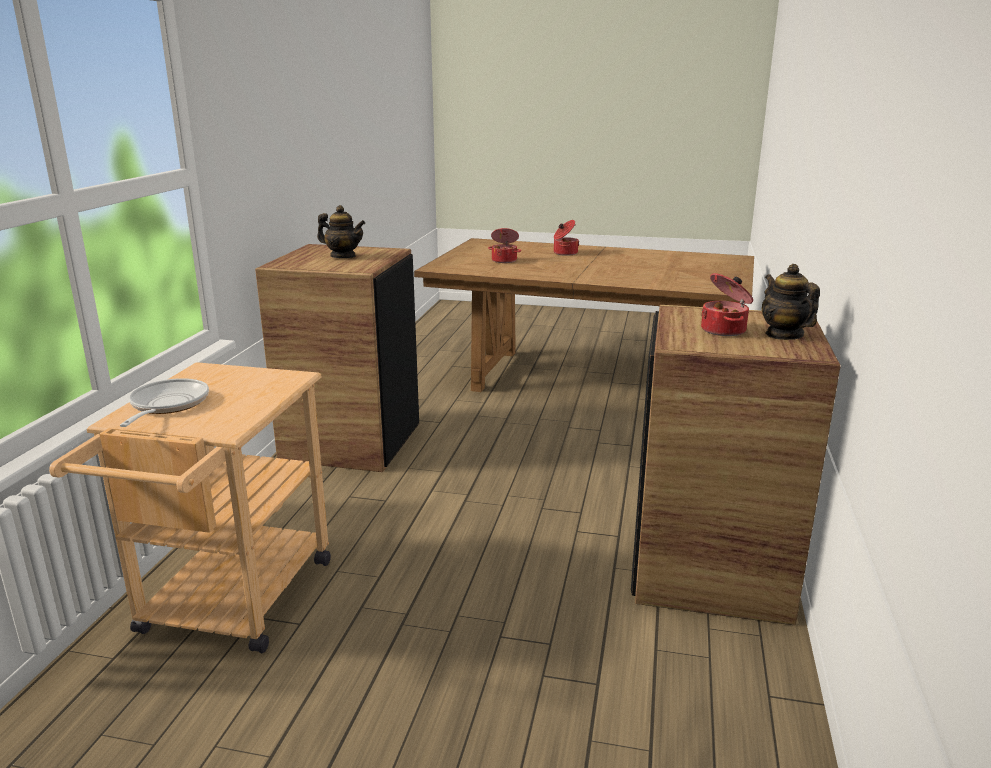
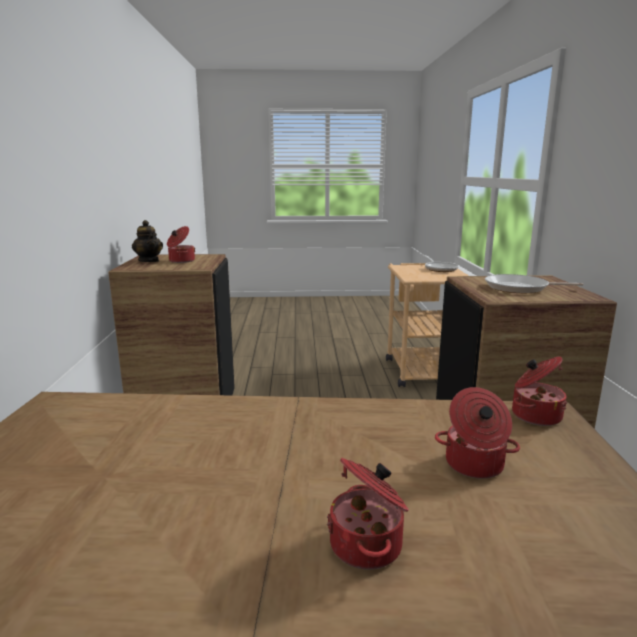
camera: 165 degrees right, 5 degrees down
teapot [317,205,365,258] -> frying pan [485,274,583,293]
none -> cooking pot [512,357,567,426]

